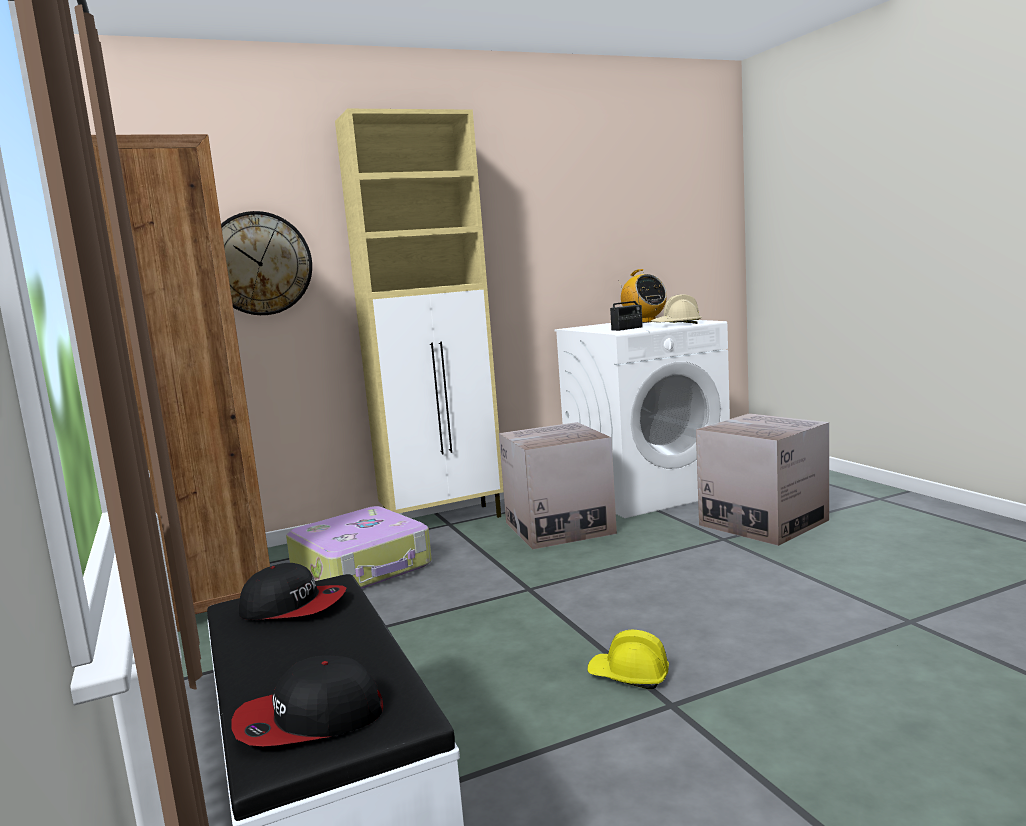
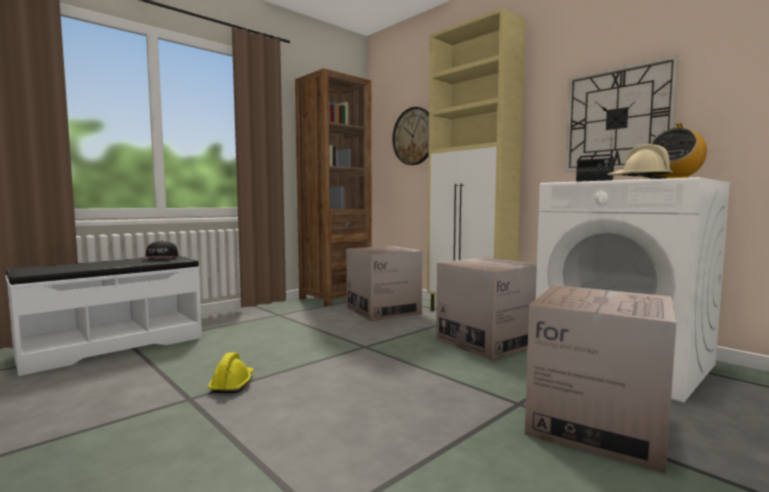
camera: 70 degrees right, 5 degrees down
cap [231,655,383,746] -> none
suitcase [286,506,432,589] -> cardboard box [346,246,422,321]
none -> wall clock [565,54,679,172]

